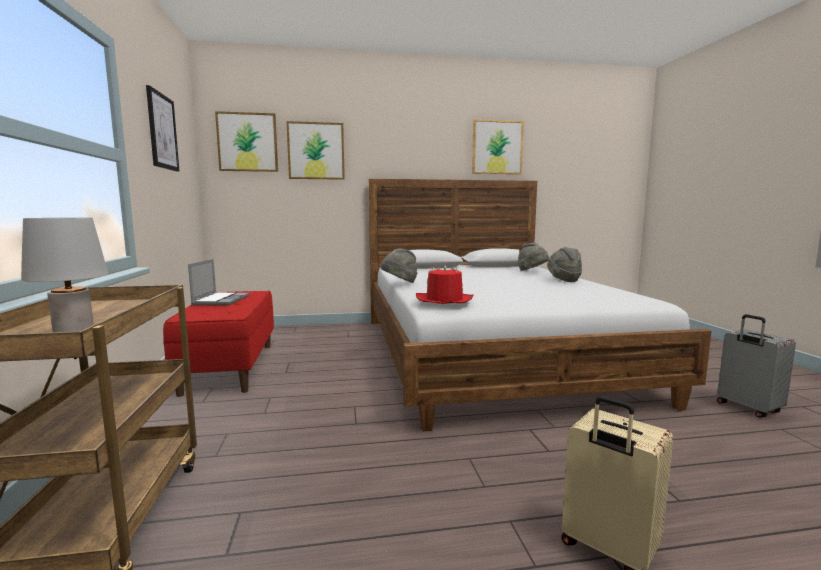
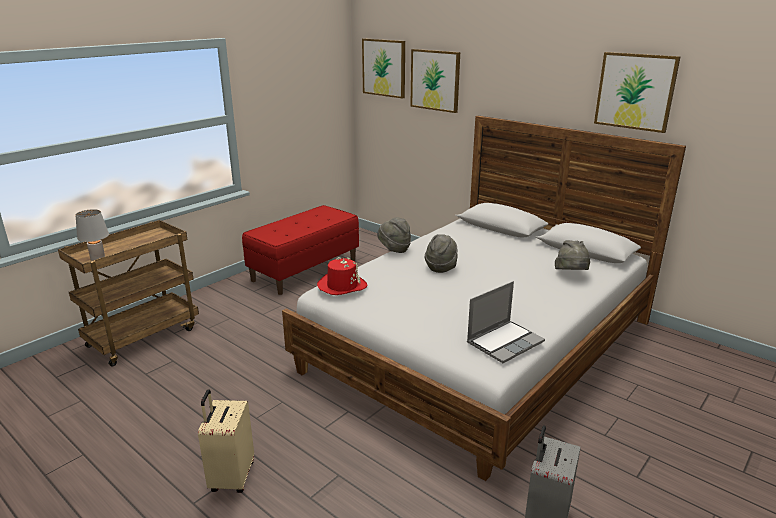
camera: 50 degrees right, 15 degrees up
picture [146,85,179,172] -> none
laptop [188,259,249,305] -> laptop moved to [467,281,545,363]
grey hat [547,247,582,282] -> grey hat moved to [425,234,457,273]

